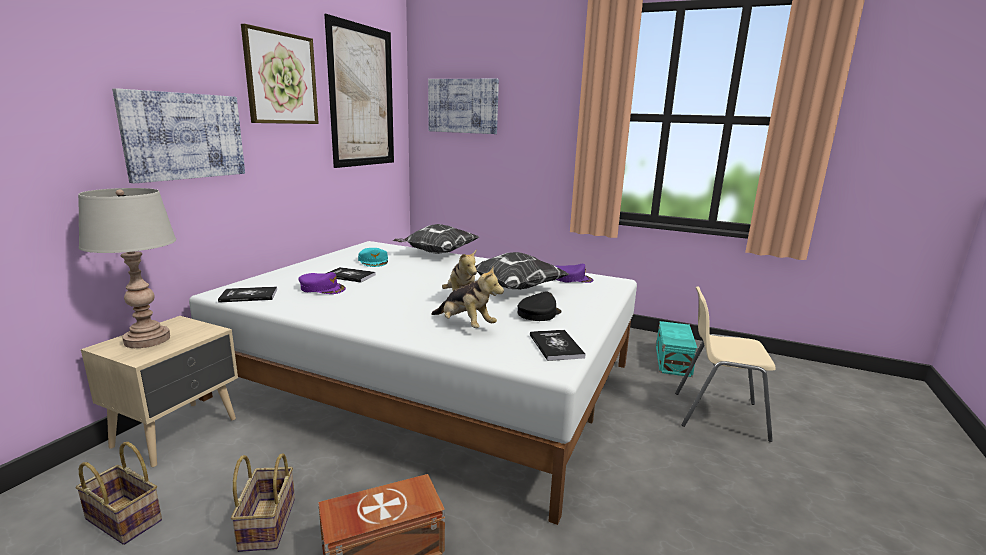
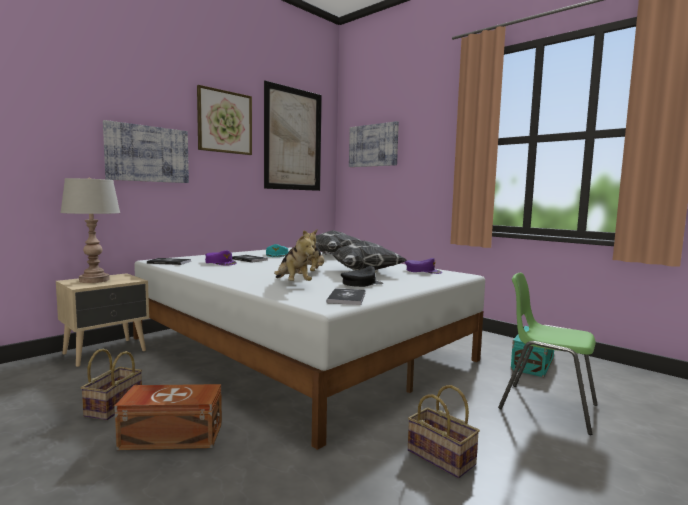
camera: 20 degrees right, 10 degrees down
basket [76,442,162,545] -> basket moved to [408,385,480,478]
beige chair [675,286,776,442] -> green chair [498,273,598,435]

